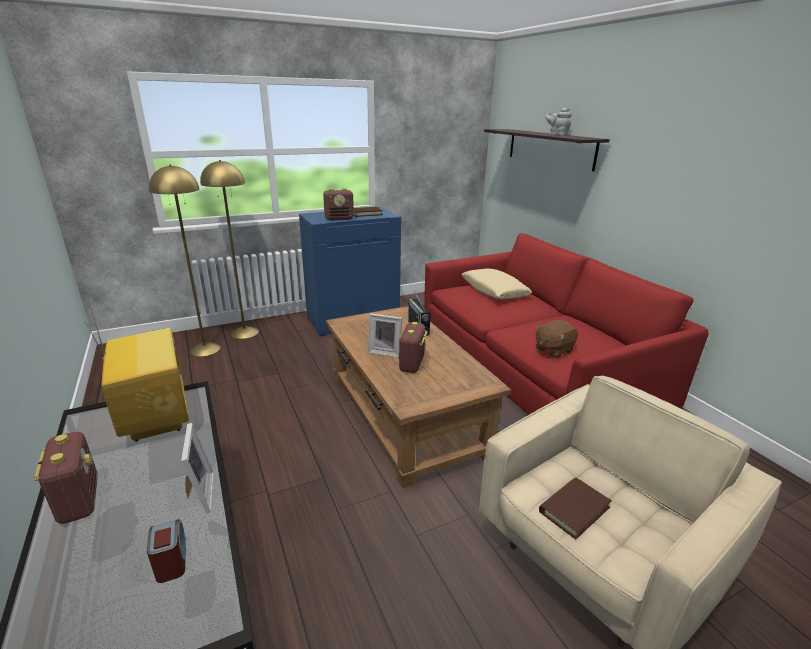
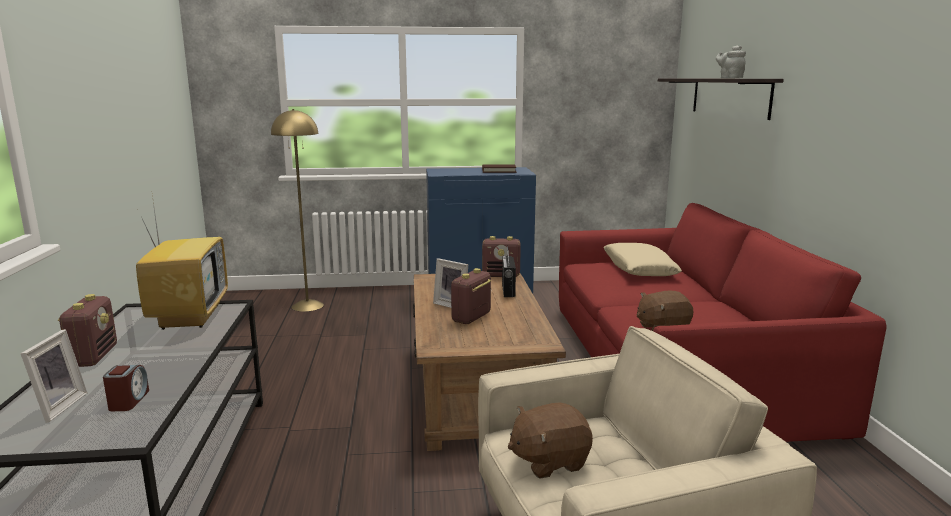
camera: 20 degrees right, 10 degrees down
picture frame [181,423,214,513] -> picture frame moved to [20,329,87,422]
yellow floor lamp [200,160,259,339] -> none
radio [323,188,354,221] -> radio moved to [482,236,521,277]
brown book [539,477,612,539] -> brown plush toy [508,402,593,479]

